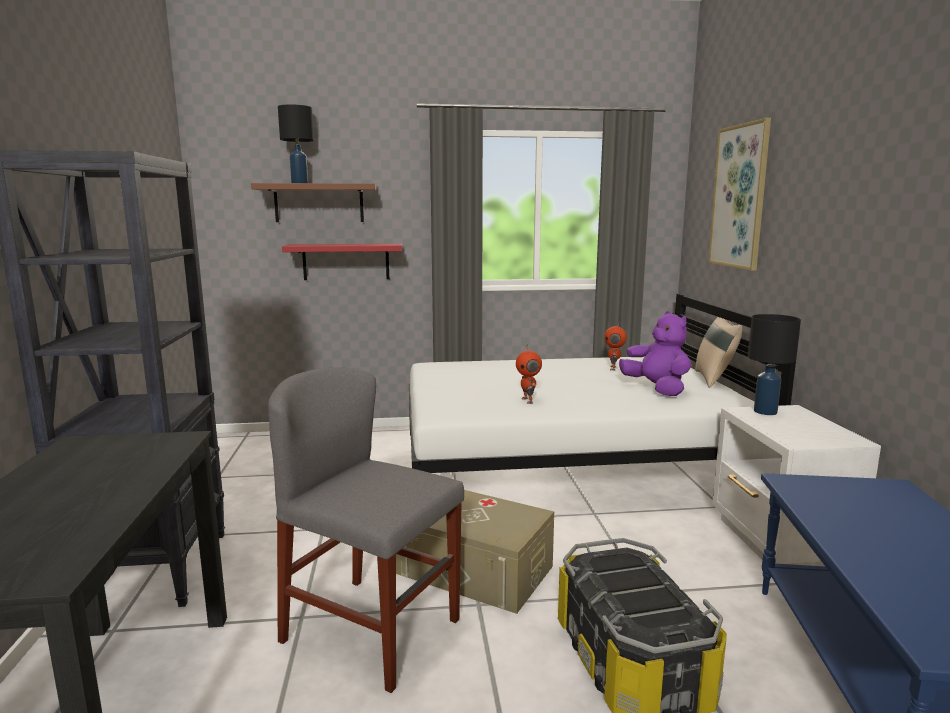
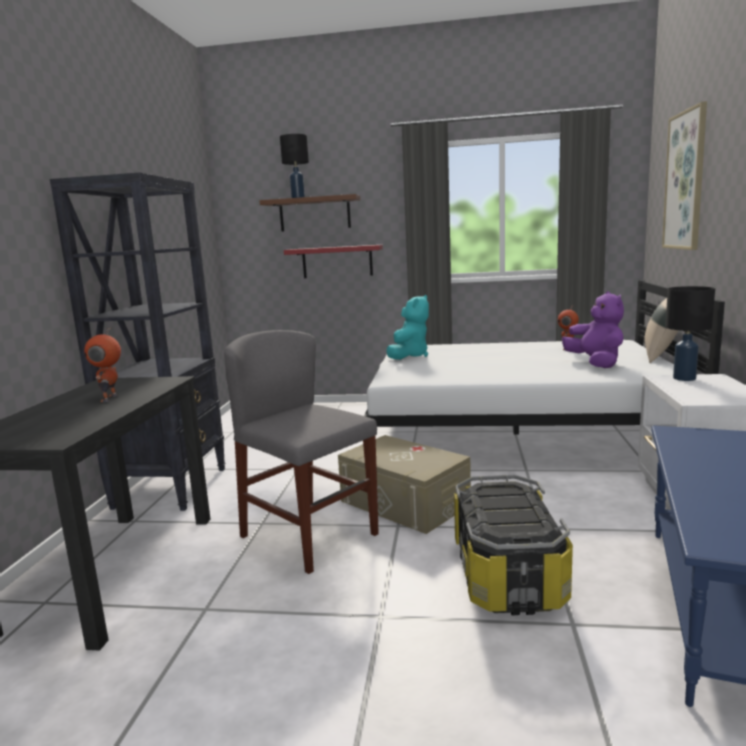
camera: 15 degrees right, 0 degrees up
toy robot [516,344,542,404] -> toy robot moved to [84,328,121,402]
none -> turquoise plush toy [386,295,429,360]

